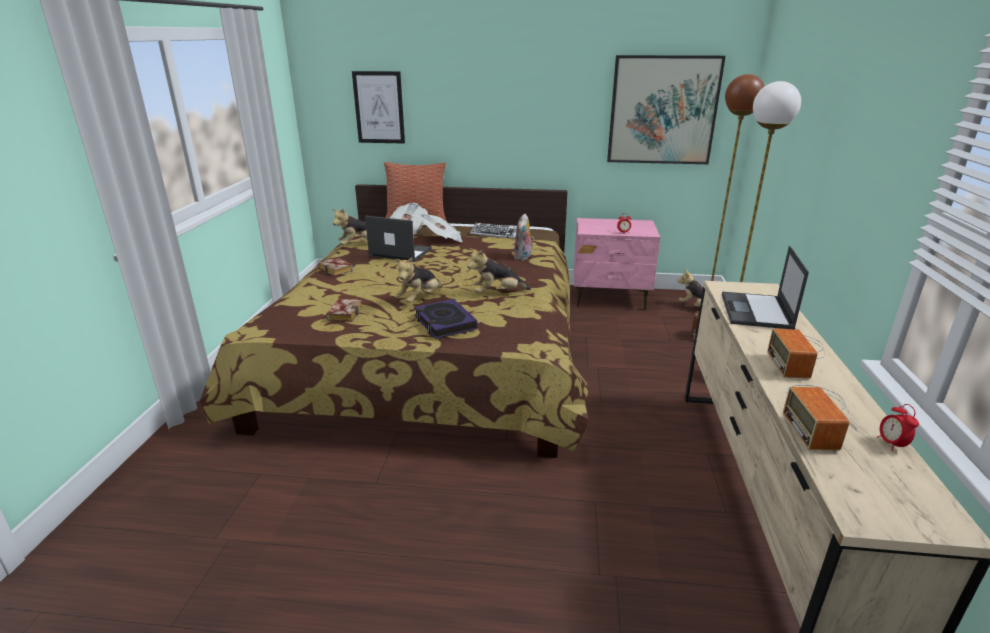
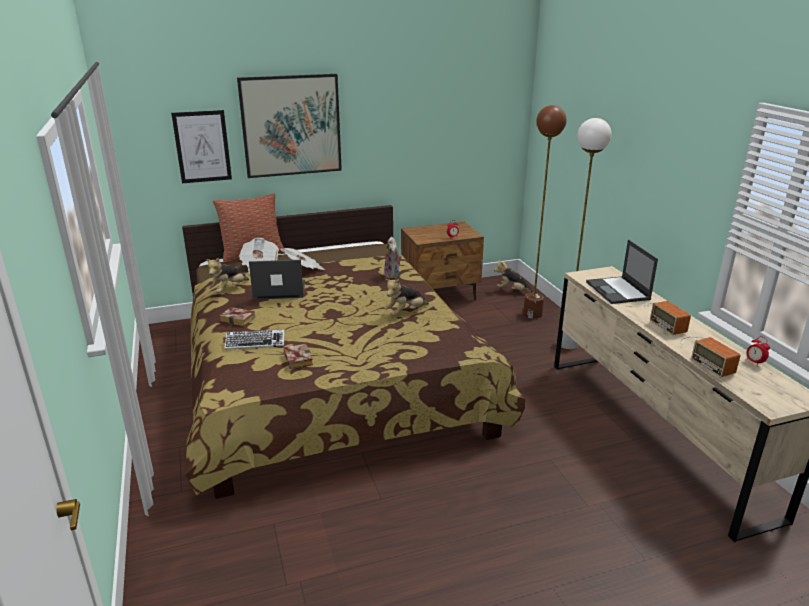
camera: 25 degrees left, 0 degrees up
plush toy [395,257,442,303] -> none
book [414,299,477,339] -> none
keyboard [470,223,517,239] -> keyboard moved to [225,329,284,350]
pink nightstand [574,218,660,310] -> brown nightstand [401,222,484,300]
picture [607,55,726,164] -> picture moved to [237,74,342,178]

